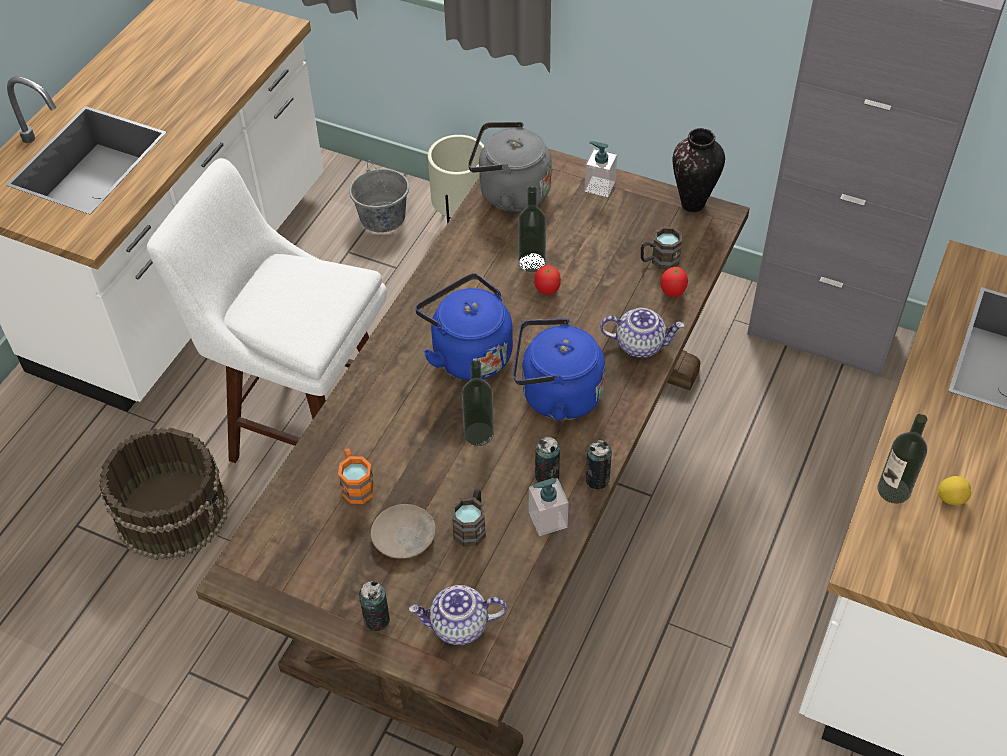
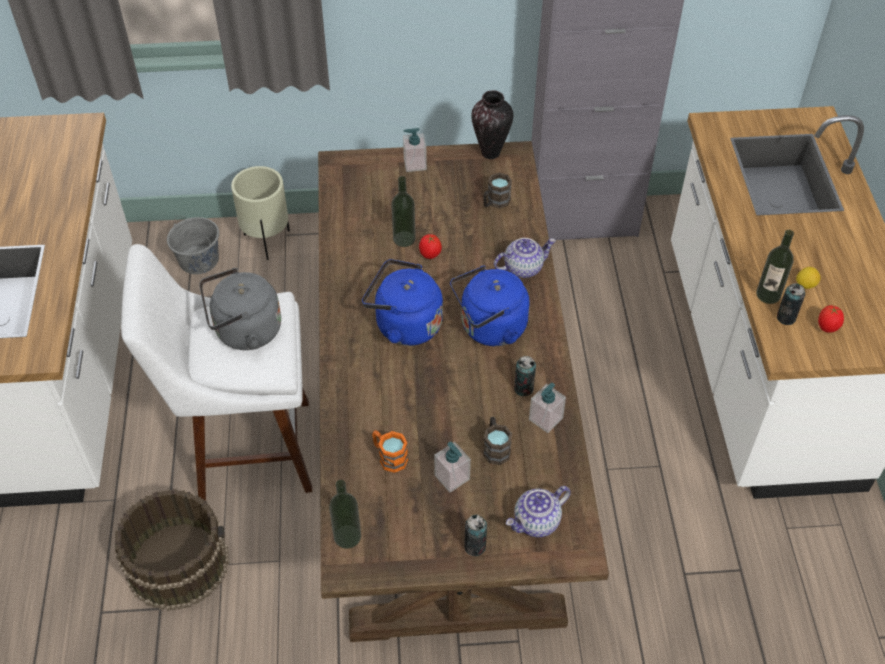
camera: 30 degrees left, 0 degrees up
beige plate [371,504,435,558] -> soap dispenser [434,442,471,492]
bottle [461,360,494,446] -> bottle moved to [329,480,361,549]
grey kettle [468,122,552,212] -> grey kettle moved to [199,268,281,350]
can [586,440,612,490] -> can moved to [777,283,805,325]
tomato [660,267,688,297] -> tomato moved to [818,305,844,333]

